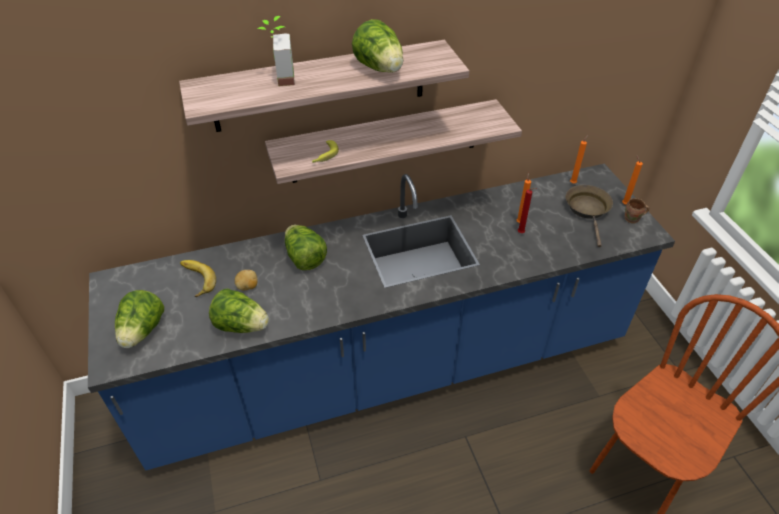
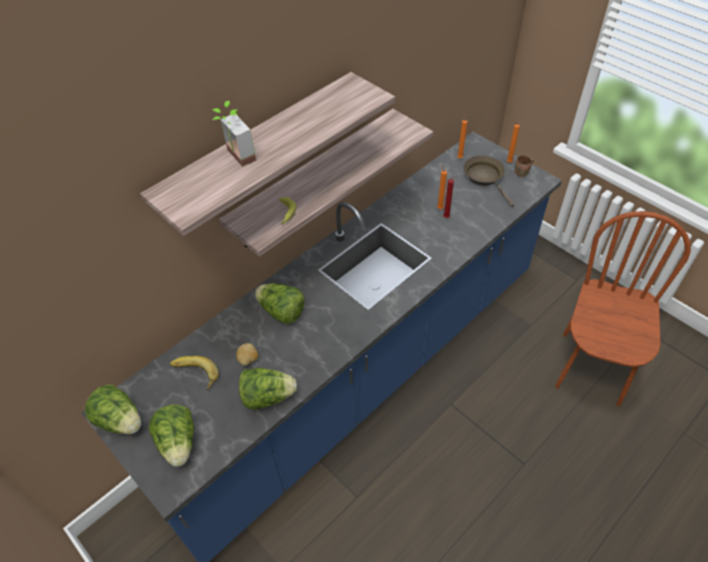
camera: 25 degrees left, 5 degrees up
lettuce [352,19,404,73] -> lettuce moved to [85,384,141,434]

